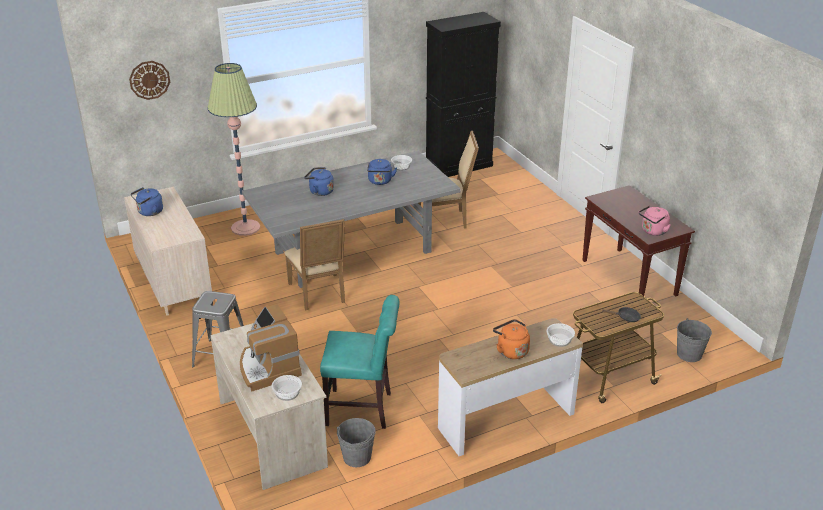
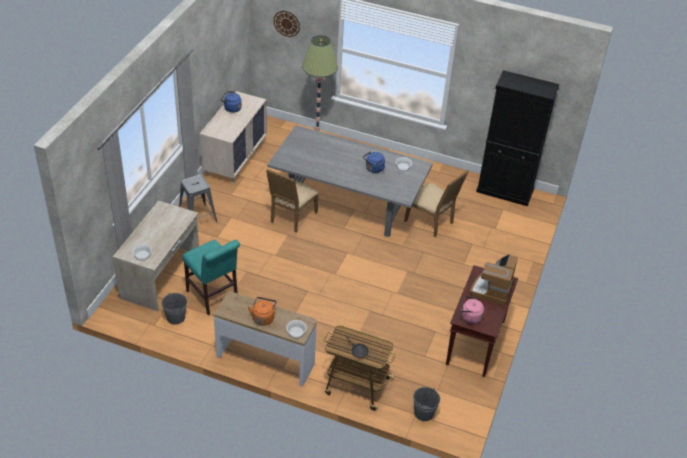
camera: 45 degrees right, 10 degrees up
coffee machine [240,304,302,392] -> coffee machine moved to [470,254,518,306]
blue kettle [304,167,334,196] -> none

